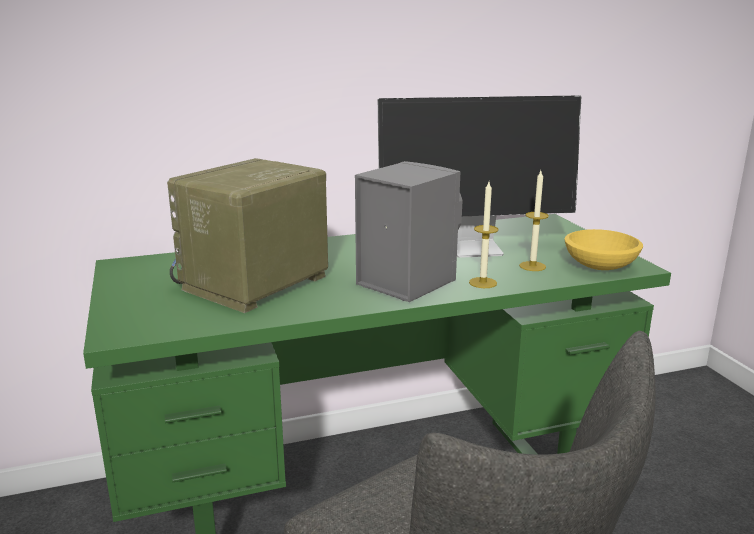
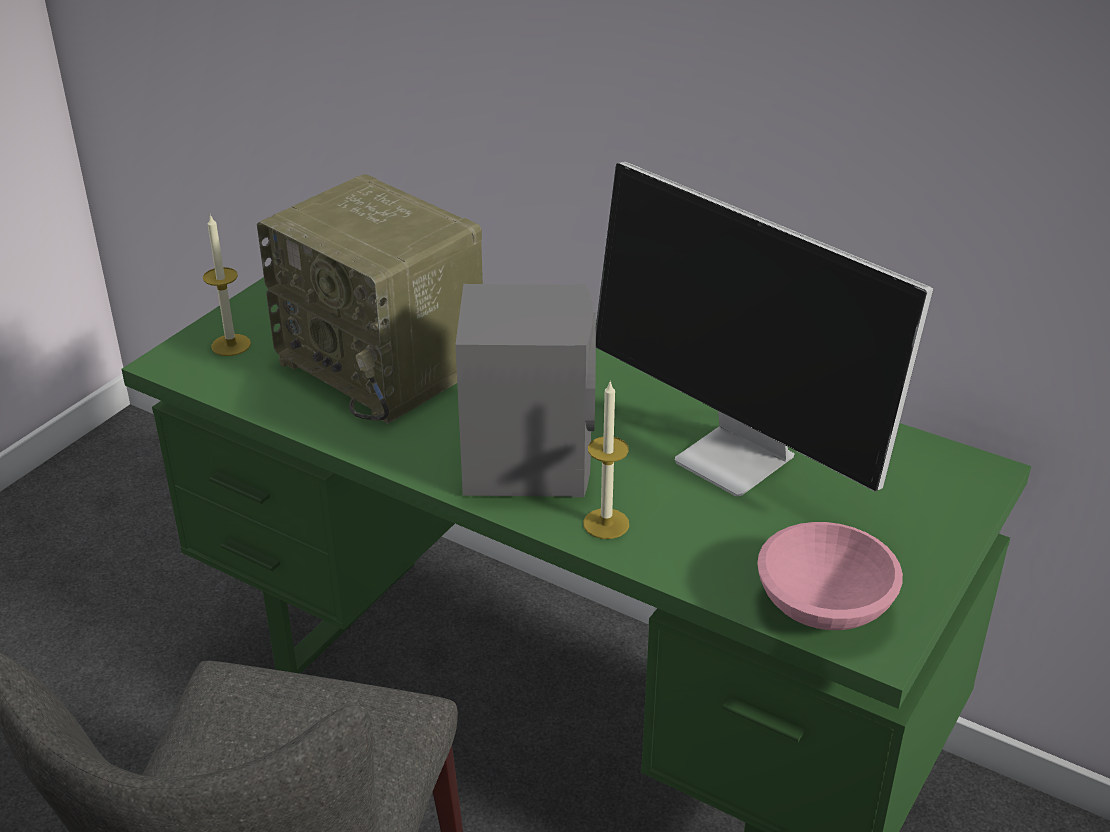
camera: 50 degrees right, 15 degrees up
radio [167,158,328,313] -> radio turned 135 degrees counterclockwise [257,174,483,424]
candle [519,171,549,271] -> candle moved to [203,214,251,356]
yellow bowl [564,229,643,270] -> pink bowl [757,522,903,630]

